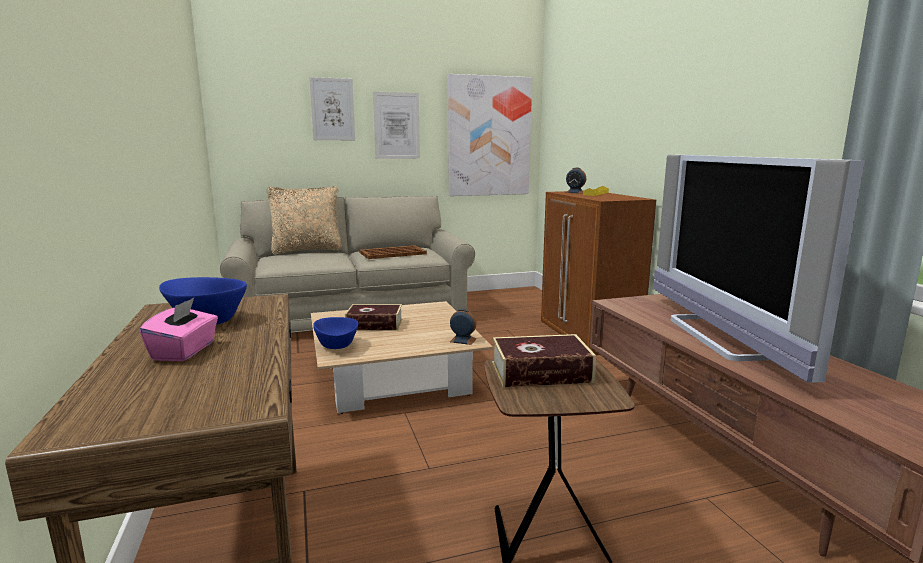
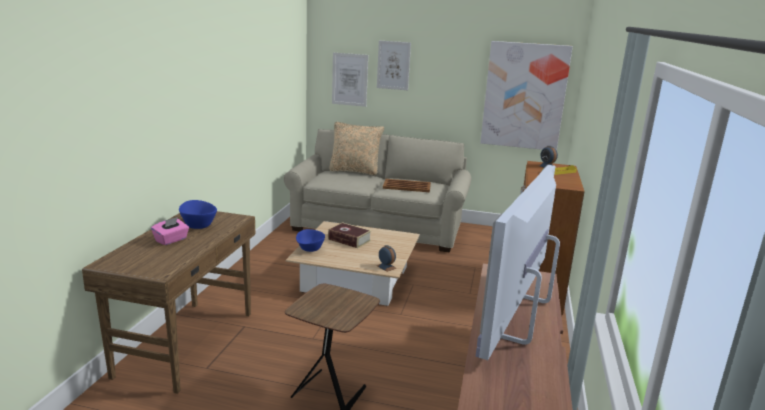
camera: 30 degrees right, 5 degrees up
picture [373,92,420,159] -> picture moved to [332,53,368,107]
book [492,334,596,388] -> none

